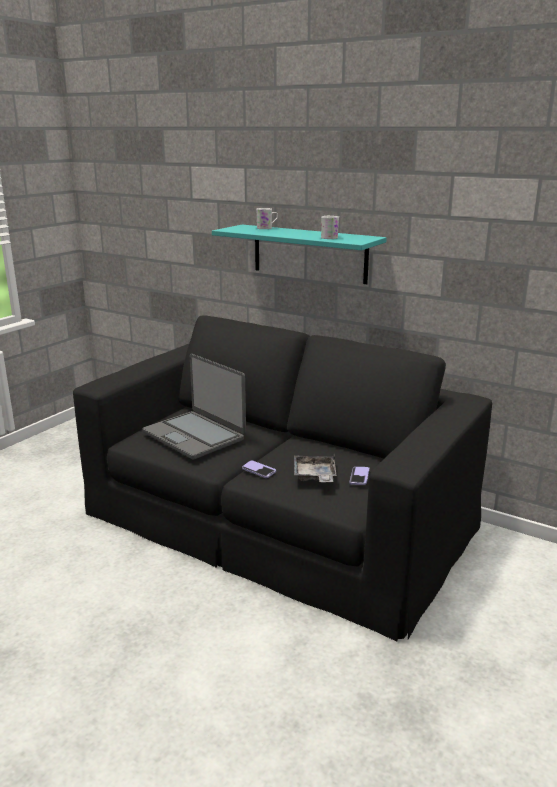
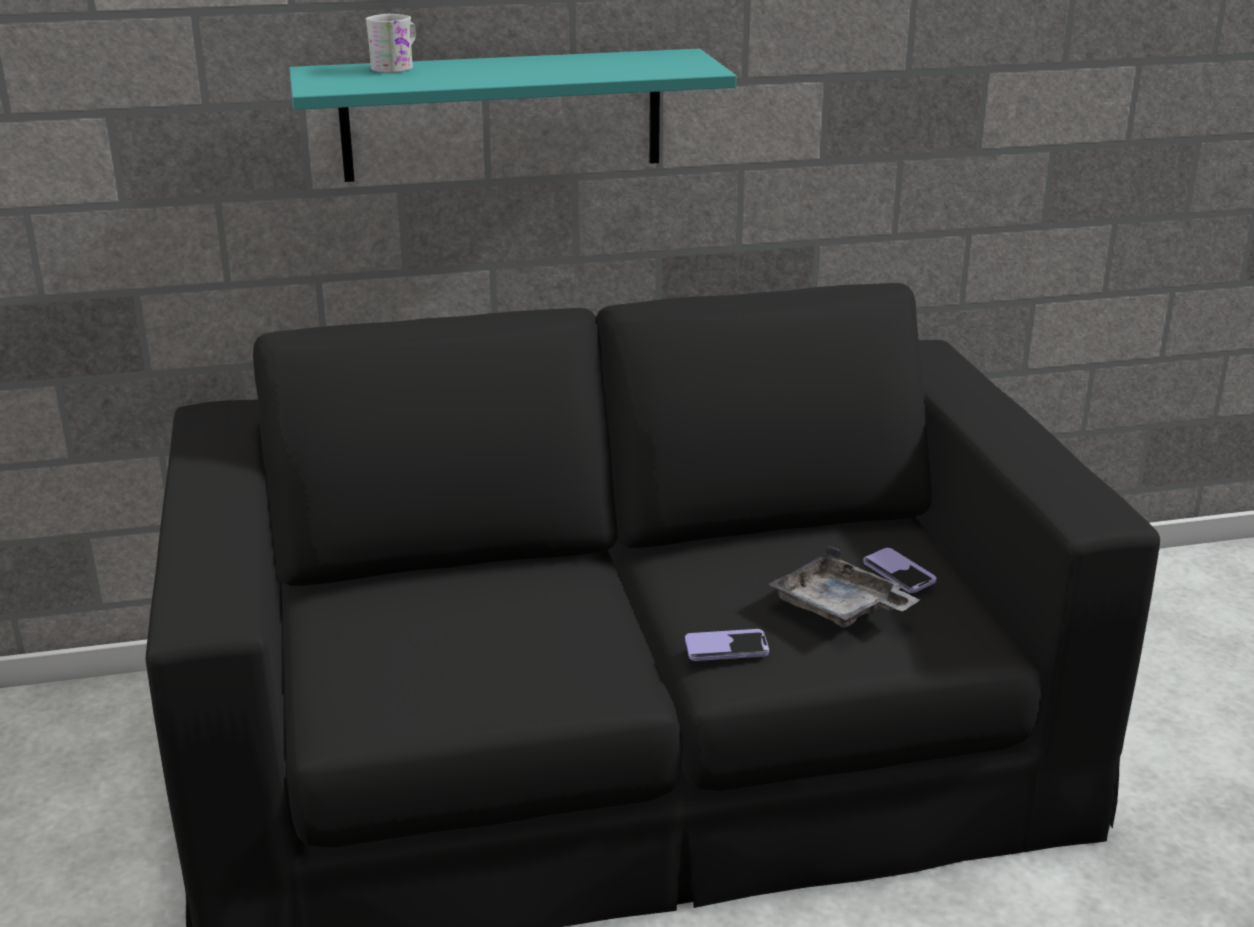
camera: 45 degrees left, 5 degrees up
laptop [142,354,246,460] -> none
white mug [321,216,339,239] -> none

